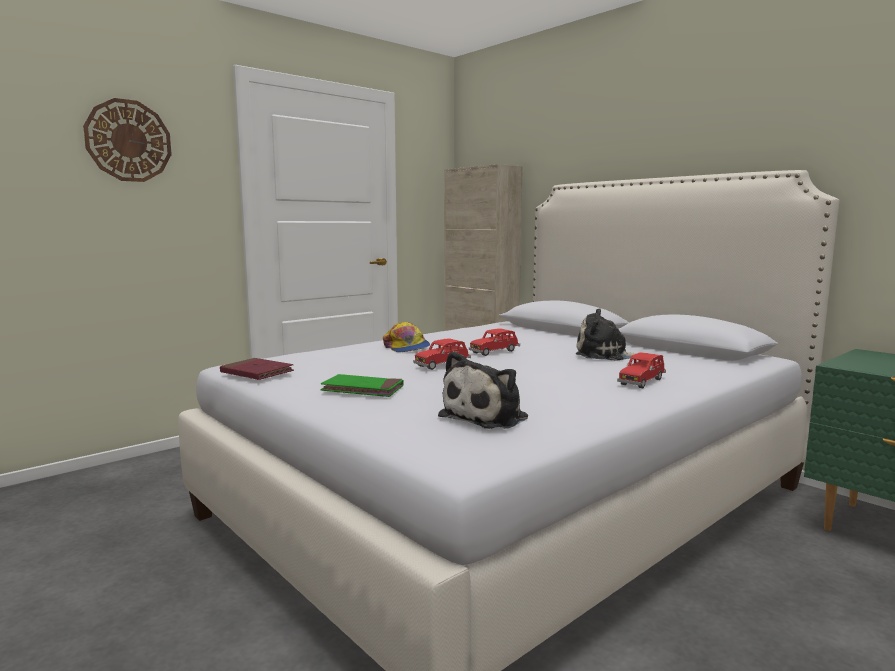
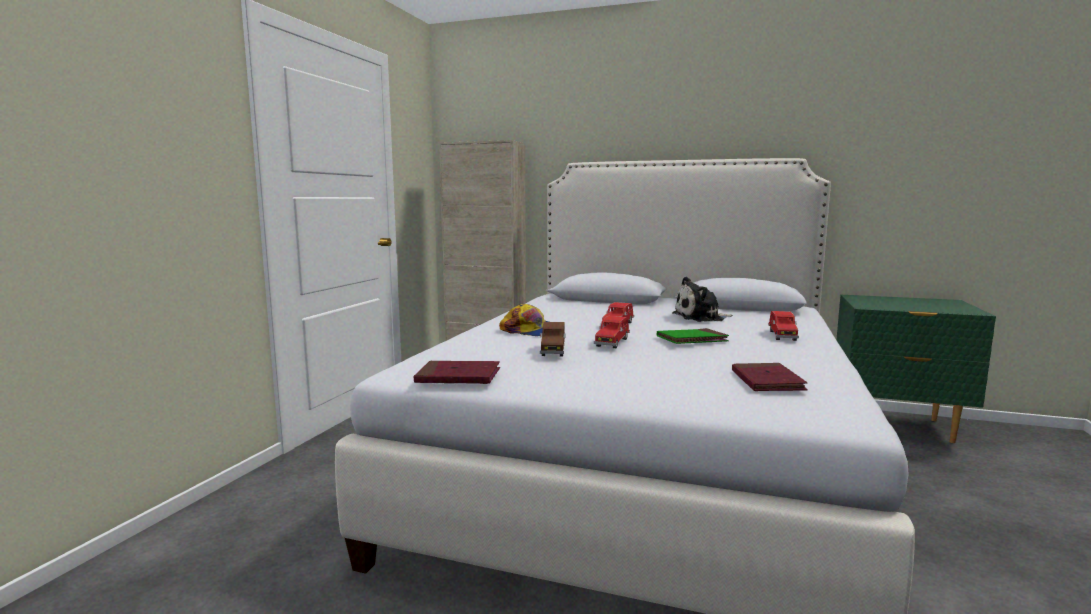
camera: 30 degrees left, 0 degrees up
wall clock [83,98,172,182] -> none
green book [320,374,403,397] -> green book moved to [657,328,729,344]
plush toy [438,351,528,429] -> red book [732,363,808,391]
none -> brown toy car [540,322,566,356]

